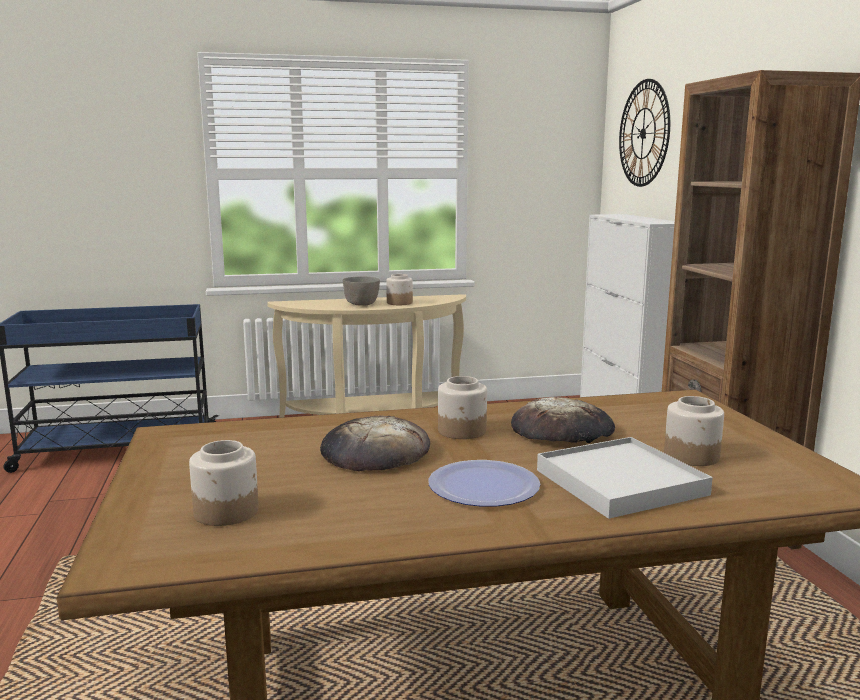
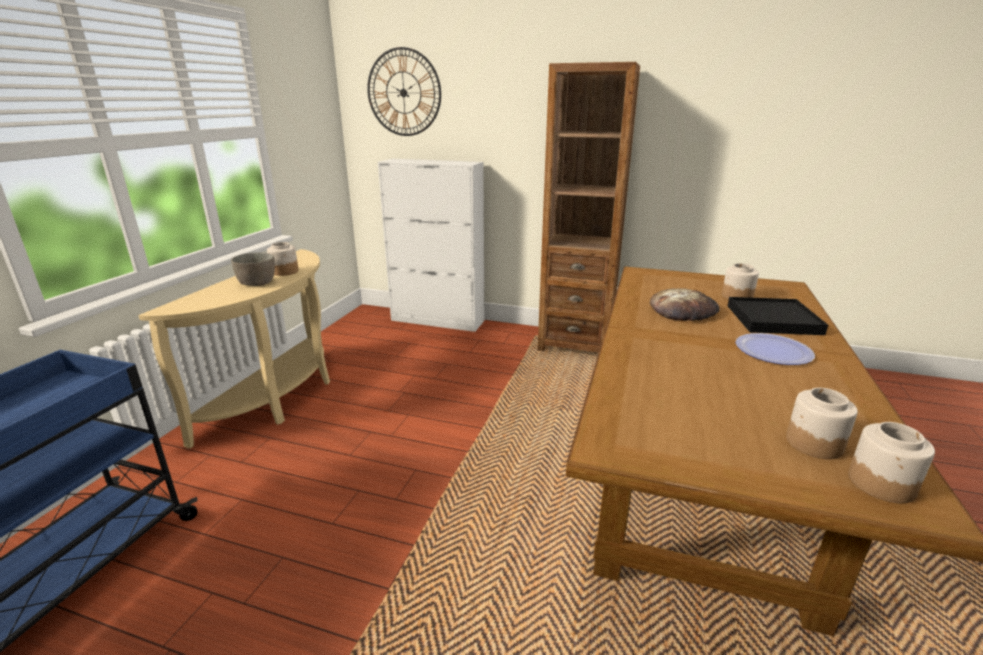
camera: 60 degrees left, 10 degrees up
bread [320,416,430,471] -> none
jar [438,376,487,439] -> jar moved to [848,422,935,503]
white tray [537,437,713,519] -> black tray [728,297,828,335]

